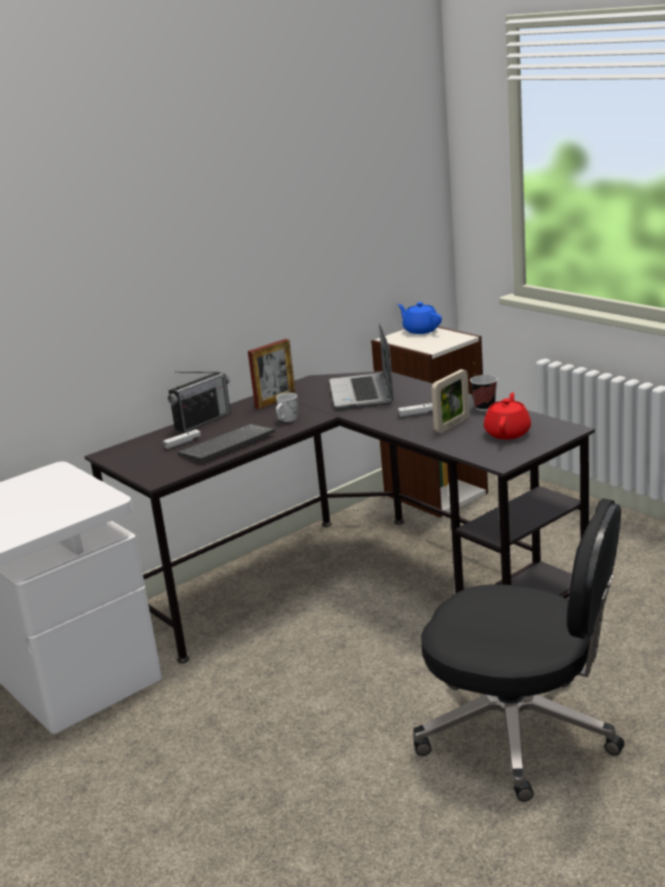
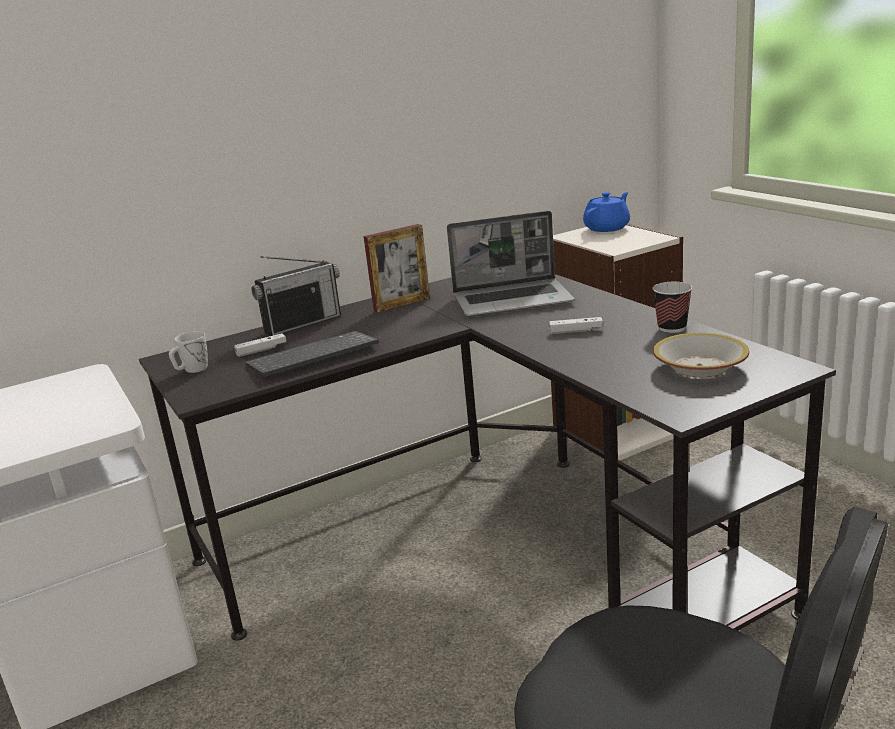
camera: 10 degrees right, 0 degrees up
white mug [276,393,298,422] -> white mug moved to [169,331,208,373]
laptop [329,323,394,408] -> laptop turned 105 degrees counterclockwise [447,211,575,317]
blue teapot [397,302,442,334] -> blue teapot turned 75 degrees clockwise [583,192,630,232]
picture frame [431,369,470,433] -> none
red teapot [484,392,531,439] -> bowl [653,333,749,377]

